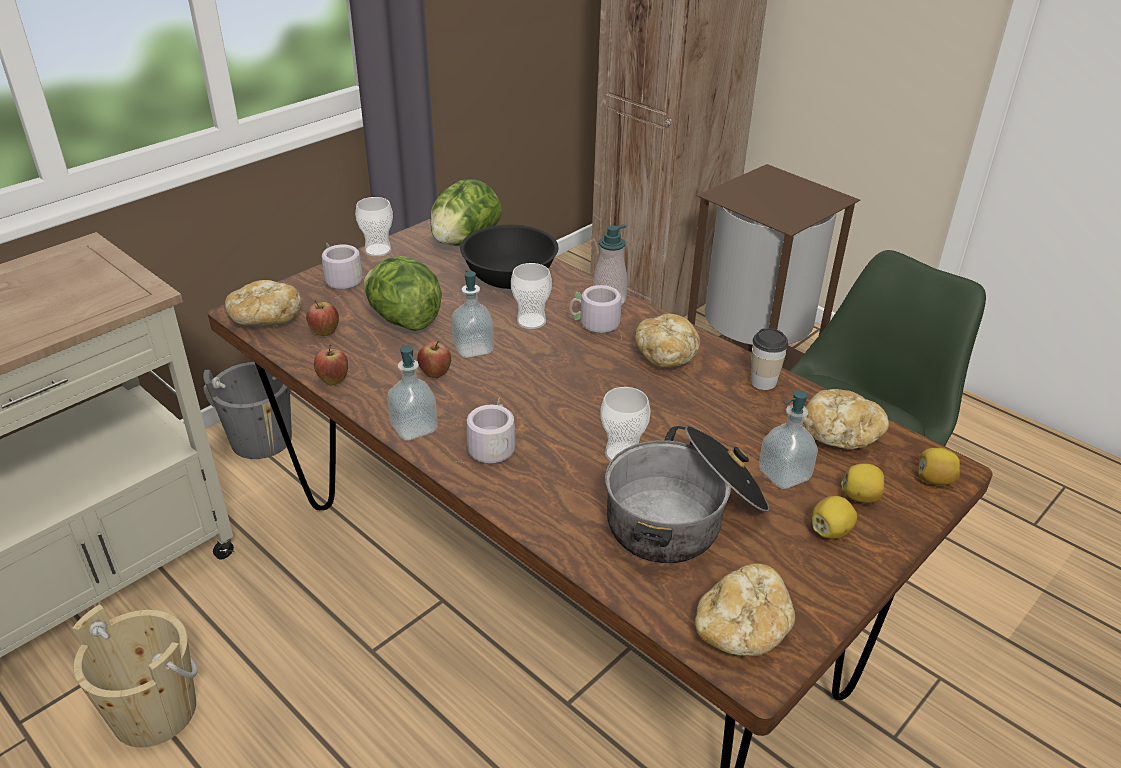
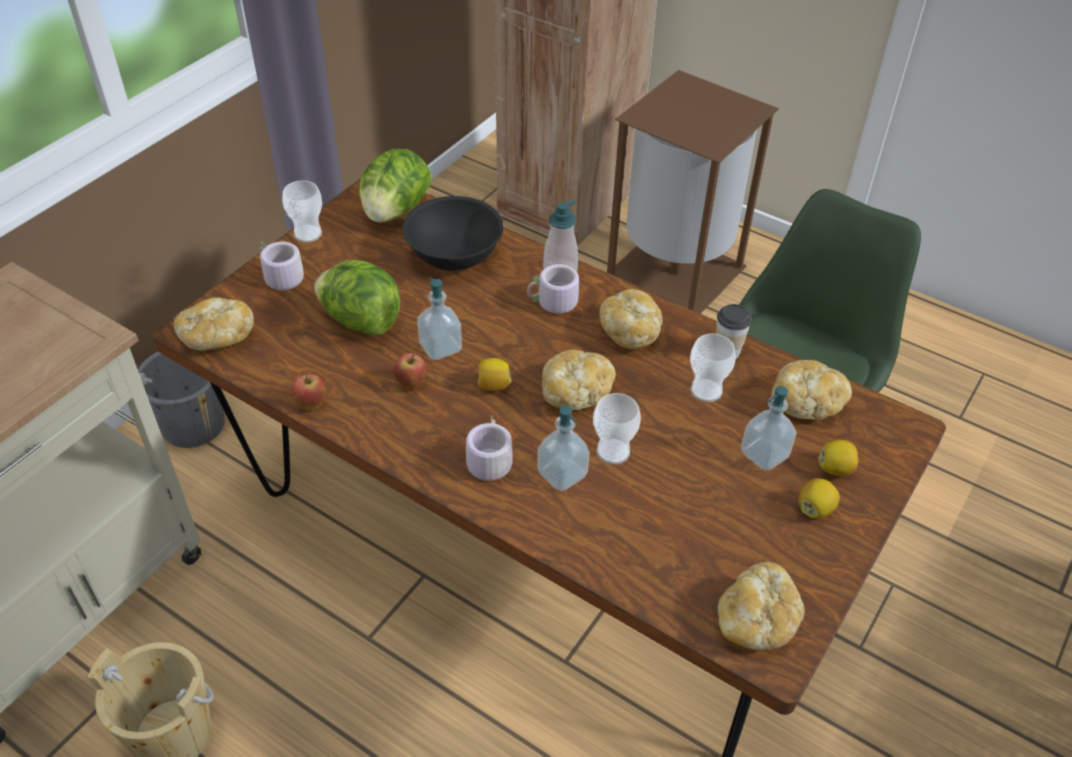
camera: 10 degrees left, 10 degrees up
apple [306,300,339,336] -> none
soap dispenser [387,345,438,441] -> soap dispenser moved to [537,405,590,491]
cup [511,263,552,329] -> cup moved to [690,333,736,402]
cooking pot [605,425,769,563] -> none
lemon [918,448,960,485] -> lemon moved to [478,358,512,391]
none -> bread [542,350,616,410]

